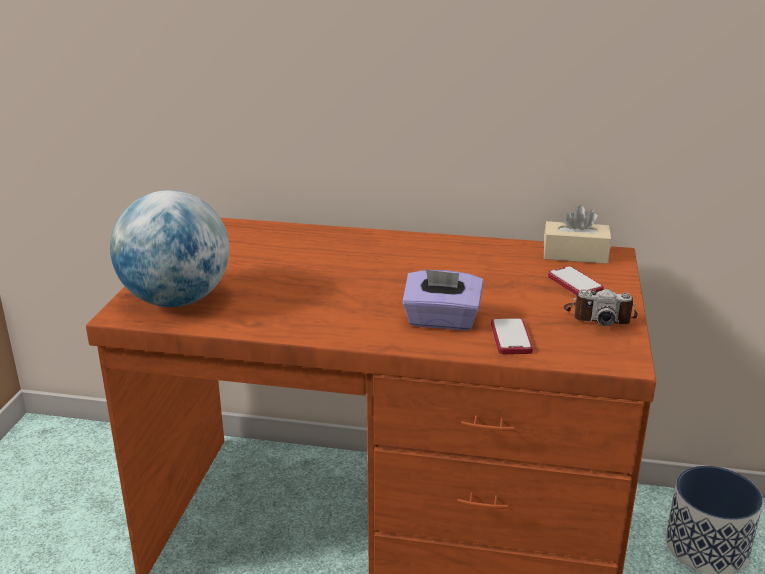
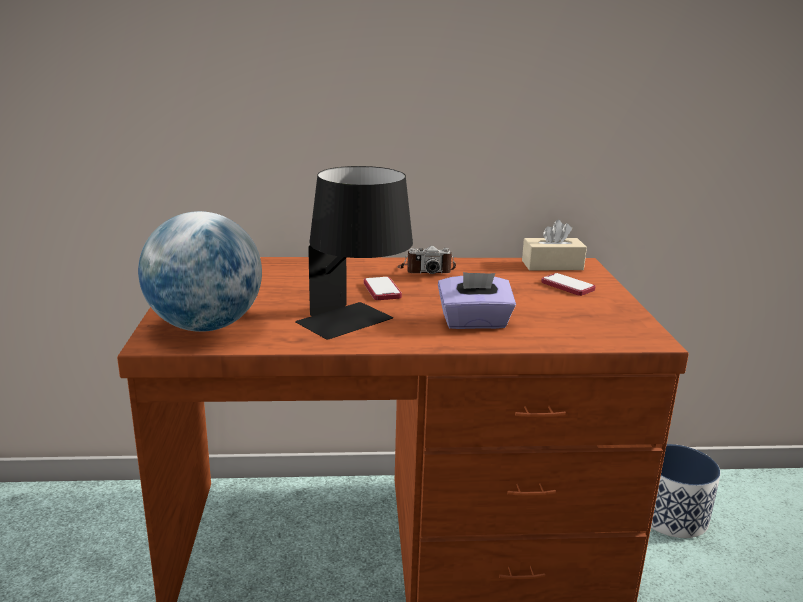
camera: 15 degrees left, 5 degrees down
phone [491,318,533,354] -> phone moved to [364,277,402,300]
camera [563,289,638,326] -> camera moved to [398,246,456,274]
none -> black table lamp [295,166,413,340]

